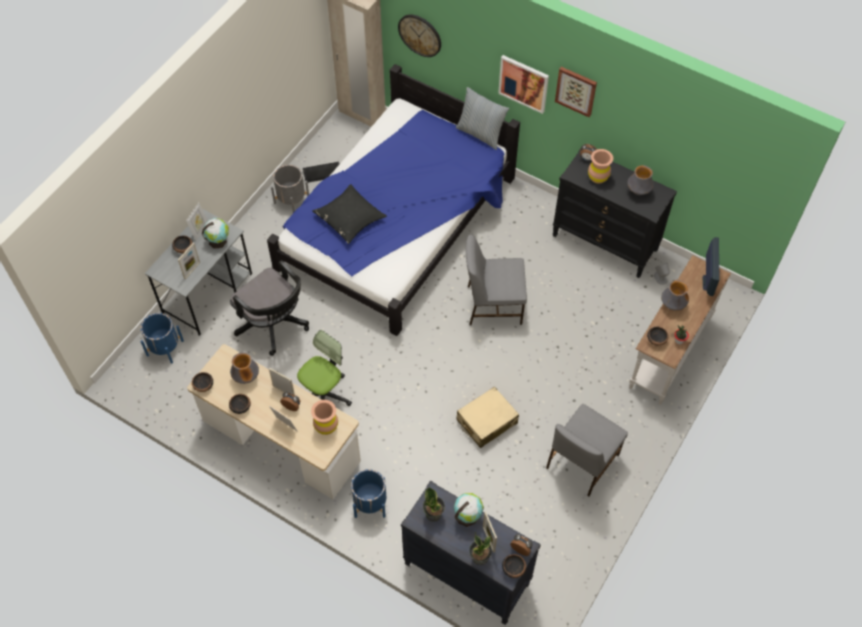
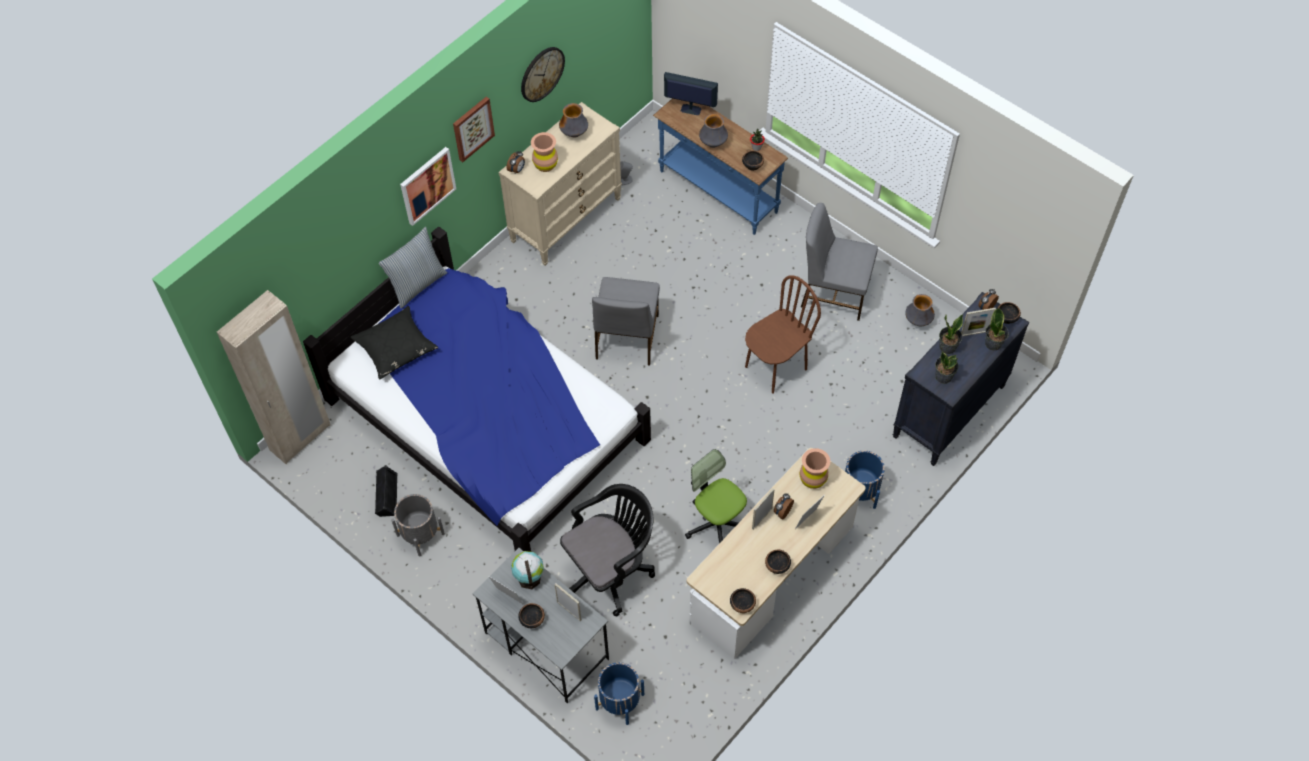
camera: 80 degrees left, 0 degrees up
vase [230,352,259,384] -> vase moved to [905,294,935,326]
black pillow [313,184,387,244] -> black pillow moved to [351,306,438,380]
wall clock [398,14,441,57] -> wall clock moved to [521,47,565,102]
globe [454,493,484,527] -> potted plant [939,314,963,354]
beige suitcase [456,387,519,448] -> brown chair [745,275,821,394]
grey chair [546,404,628,497] -> grey chair turned 150 degrees clockwise [801,203,878,321]
black dresser [553,148,677,278] -> beige dresser [499,102,622,266]
white console table [629,255,731,405] -> blue console table [653,98,788,235]

